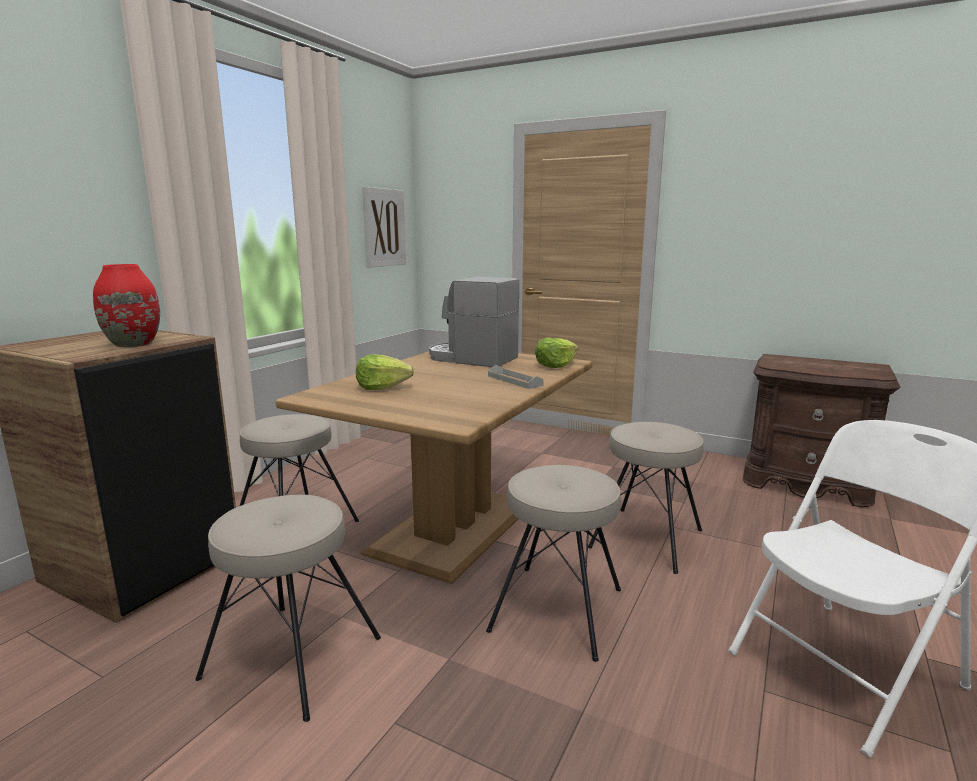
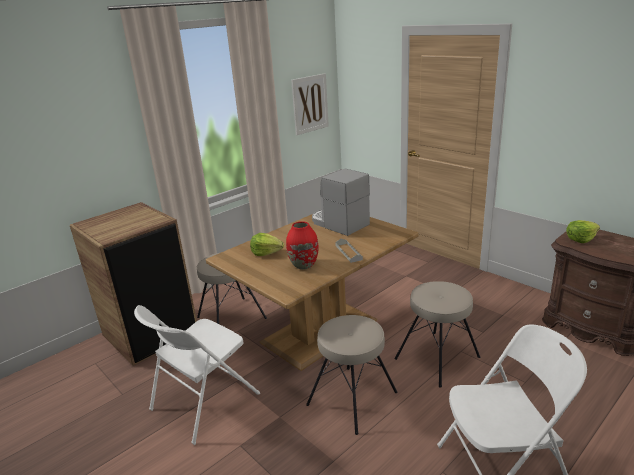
camera: 20 degrees right, 10 degrees up
red vase [93,264,160,347] -> red vase moved to [286,221,319,269]
beige stool [195,495,381,722] -> white chair [134,305,260,445]
lettuce [535,338,578,368] -> lettuce moved to [566,220,600,243]

